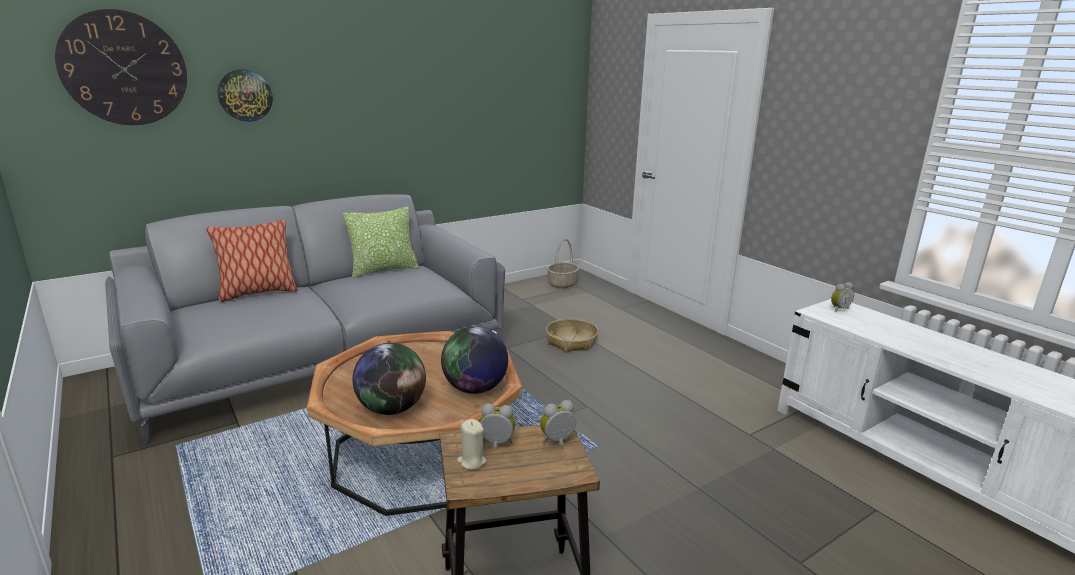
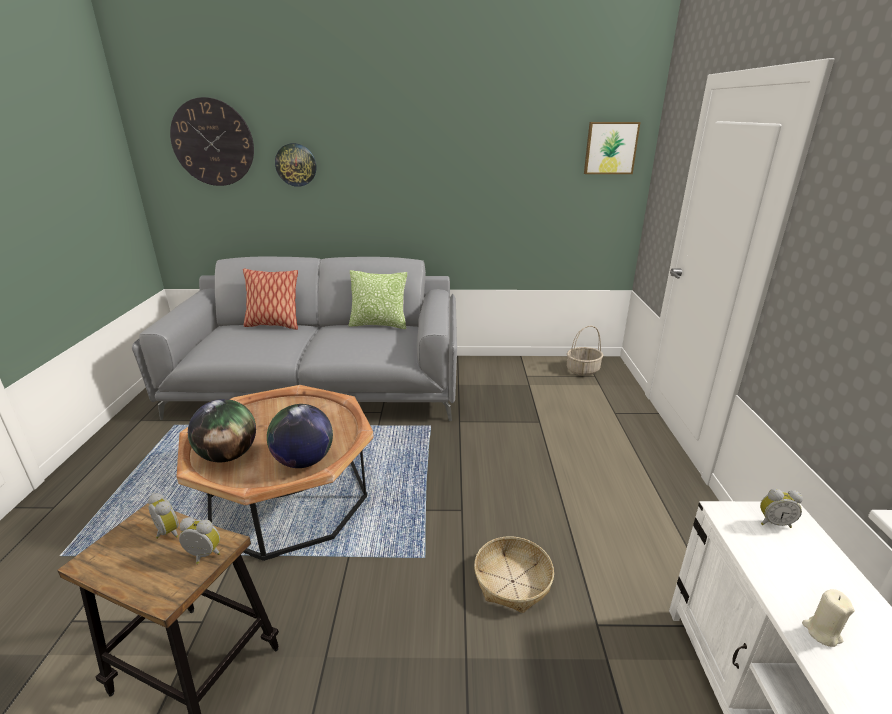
camera: 35 degrees right, 5 degrees up
beige candle [457,419,487,470] -> beige candle moved to [802,589,855,647]
basket [546,319,598,352] -> basket moved to [474,536,554,613]
none -> picture [584,122,641,174]

